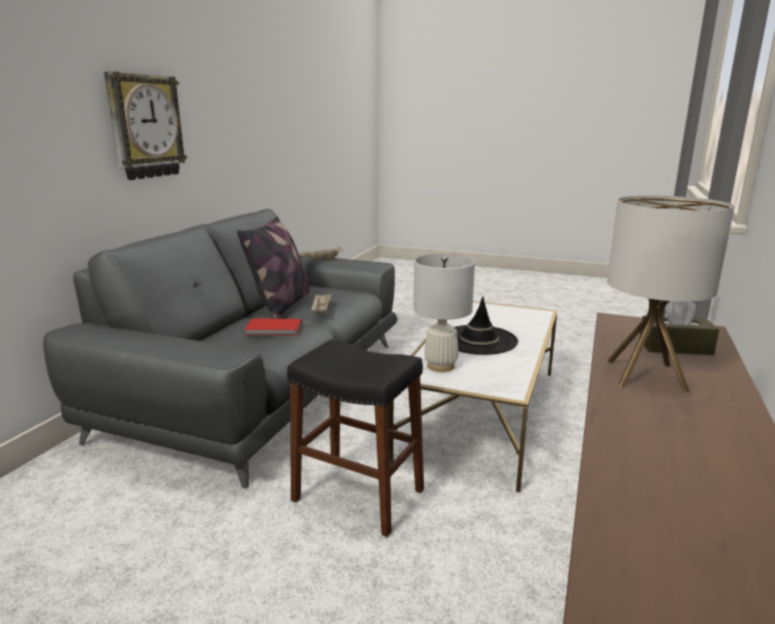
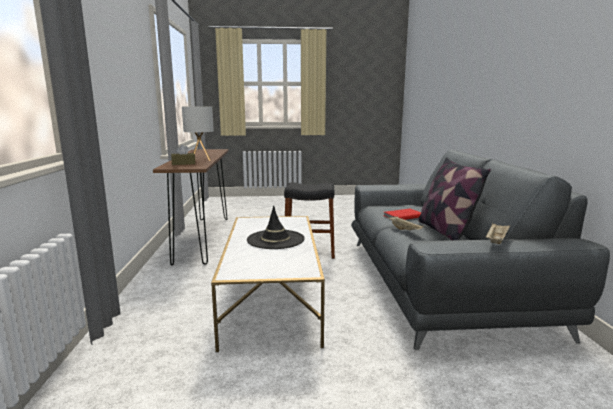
camera: 155 degrees right, 5 degrees down
wall clock [104,71,187,180] -> none
white table lamp [413,254,475,372] -> none

